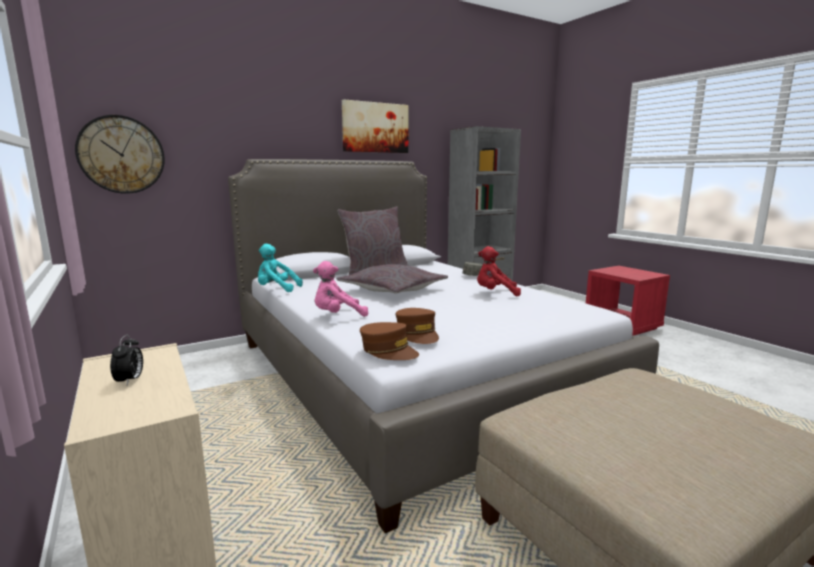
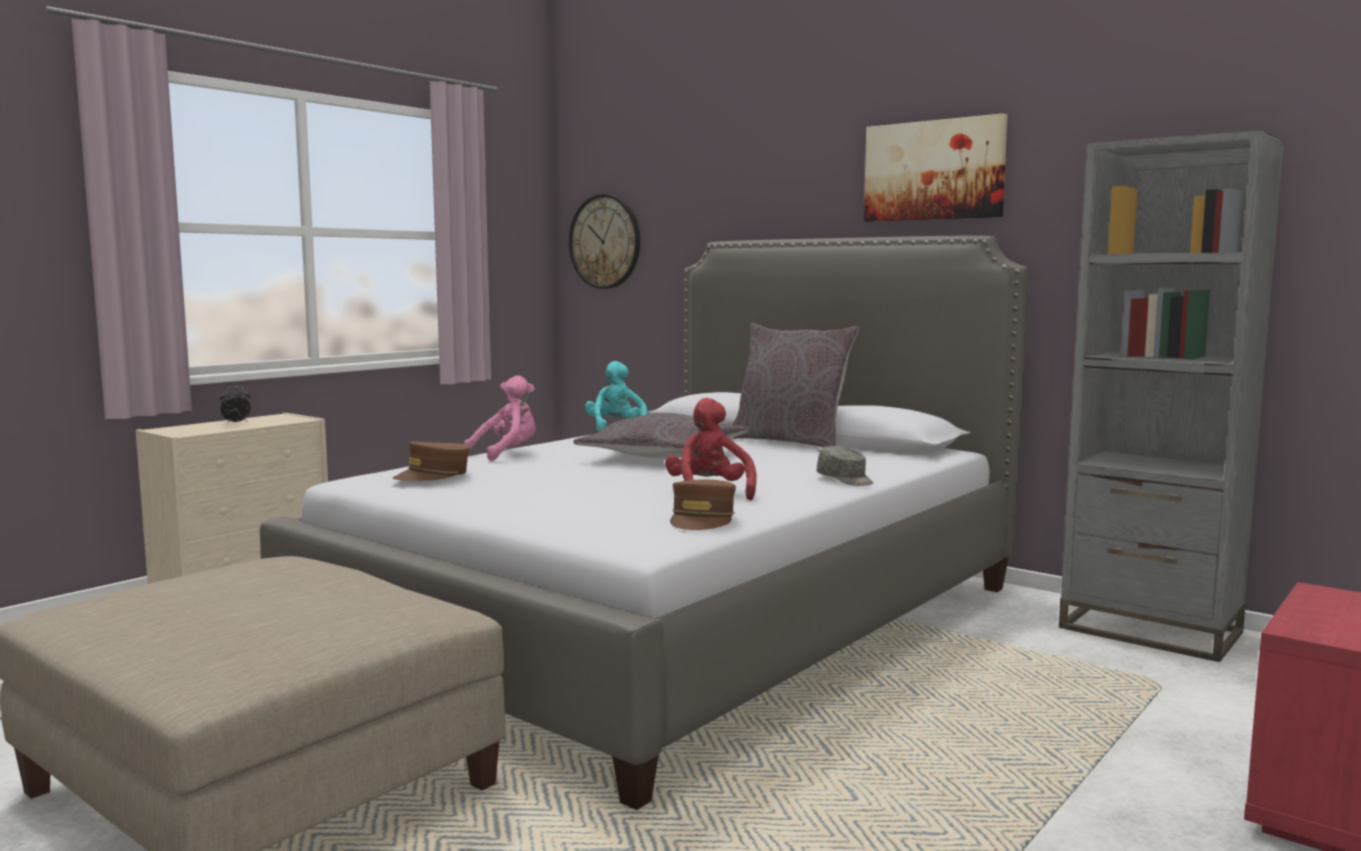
camera: 70 degrees right, 5 degrees down
pink plush toy [313,261,368,317] -> pink plush toy turned 90 degrees clockwise [464,376,536,461]
brown cap [360,322,419,360] -> brown cap moved to [670,480,736,530]

